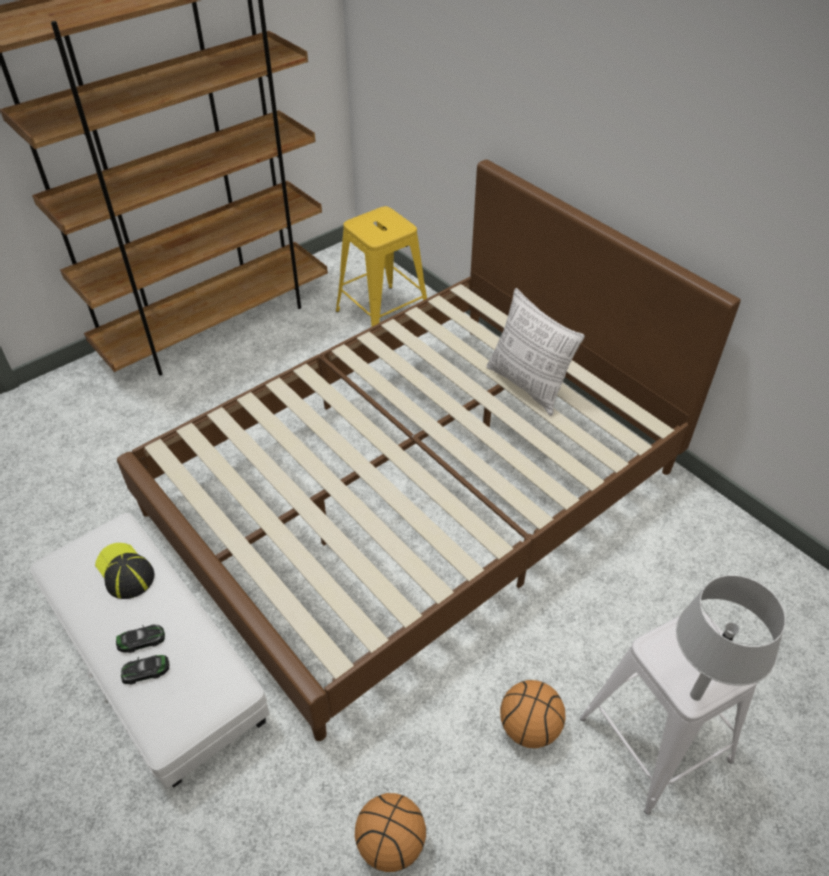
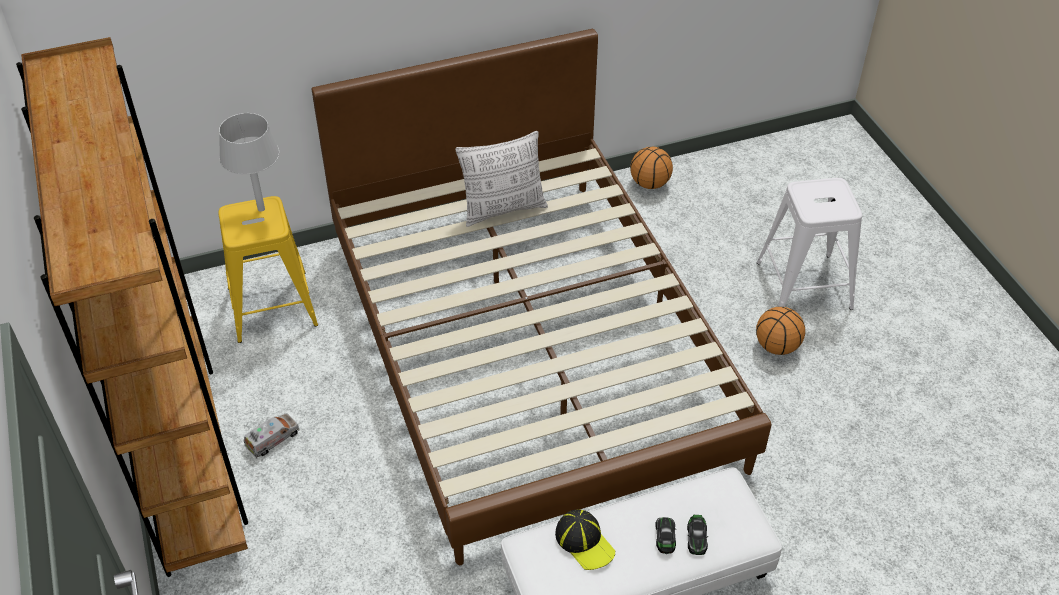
camera: 70 degrees left, 0 degrees up
cap [95,543,154,599] -> cap turned 105 degrees counterclockwise [555,509,615,570]
basketball [355,793,426,872] -> basketball moved to [630,147,673,189]
grey table lamp [676,575,786,701] -> grey table lamp moved to [219,113,280,212]
none -> toy truck [244,413,299,458]

